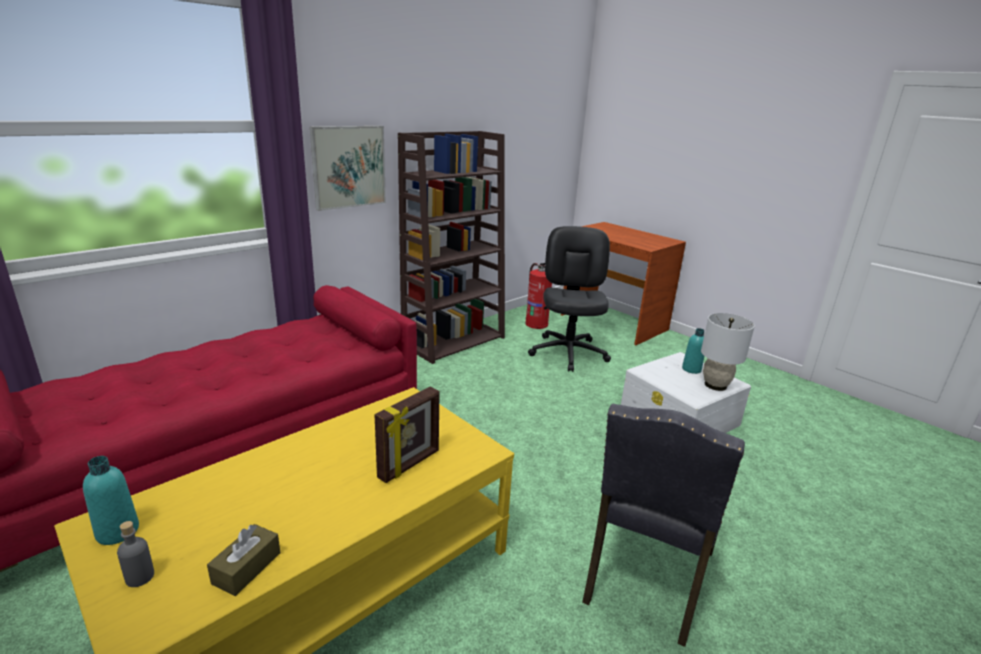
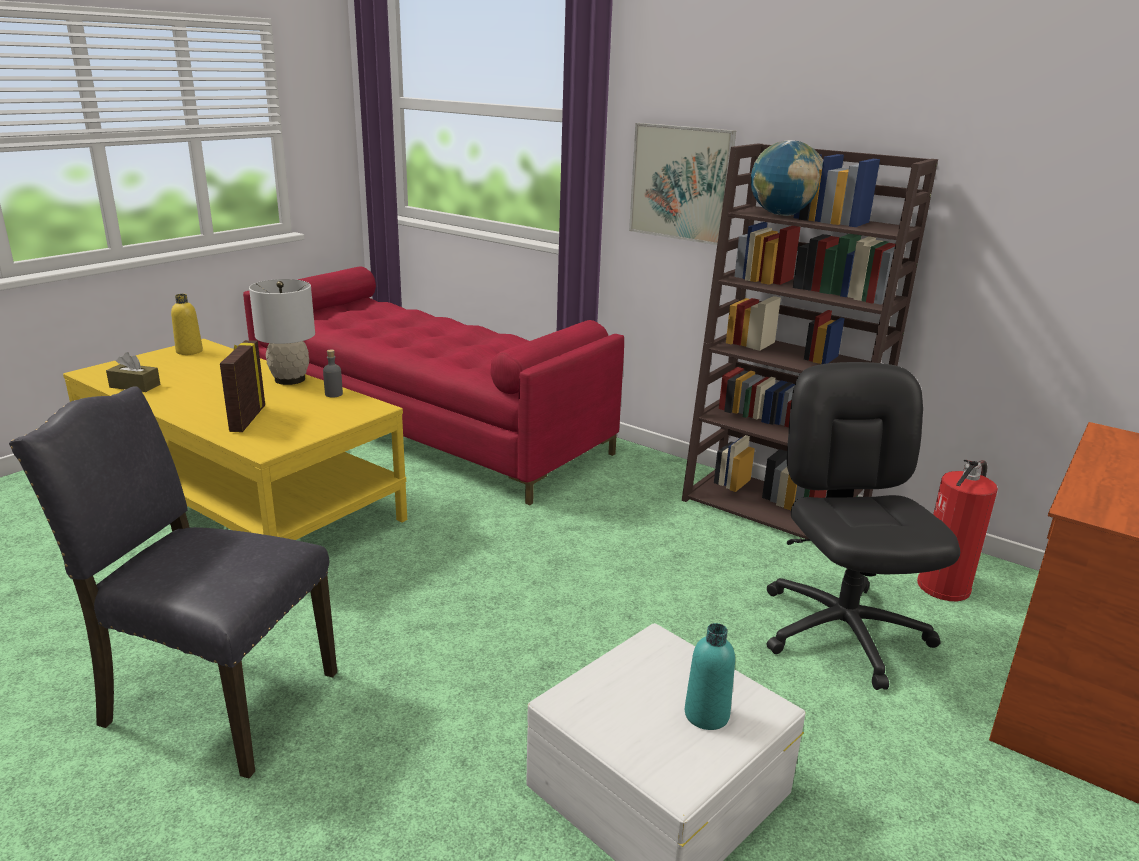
camera: 80 degrees right, 0 degrees up
turquoise bottle [83,456,139,545] -> yellow bottle [171,294,203,355]
grey bottle [117,521,154,587] -> grey bottle moved to [323,349,343,397]
picture frame [375,387,440,483] -> picture frame turned 60 degrees clockwise [220,340,265,432]
black office chair [528,226,611,372] -> black office chair turned 90 degrees counterclockwise [766,362,960,690]
white table lamp [701,313,755,391] -> white table lamp moved to [249,279,315,385]
none -> globe [751,140,823,216]

